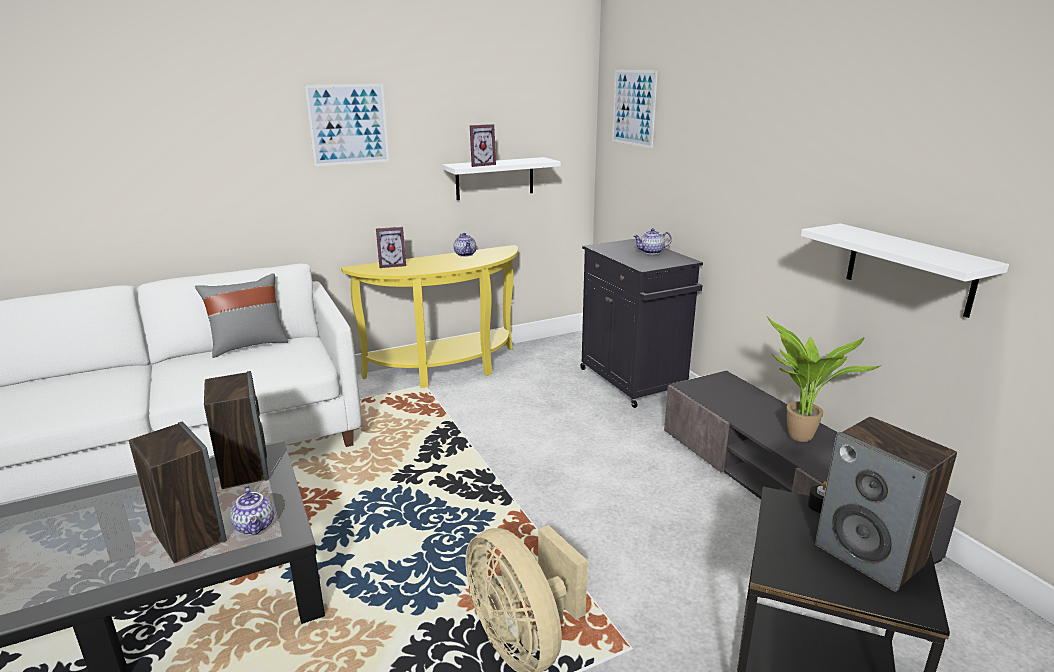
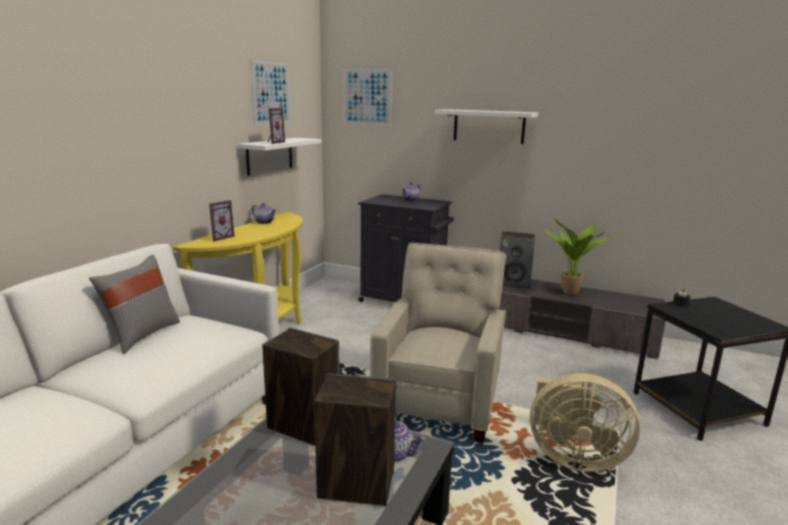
camera: 40 degrees left, 5 degrees down
picture [304,84,389,166] -> picture moved to [251,60,290,125]
white shelf [801,223,1009,318] -> white shelf moved to [435,109,538,144]
speaker [815,417,957,592] -> speaker moved to [500,231,535,288]
none -> beige armchair [370,243,506,443]

